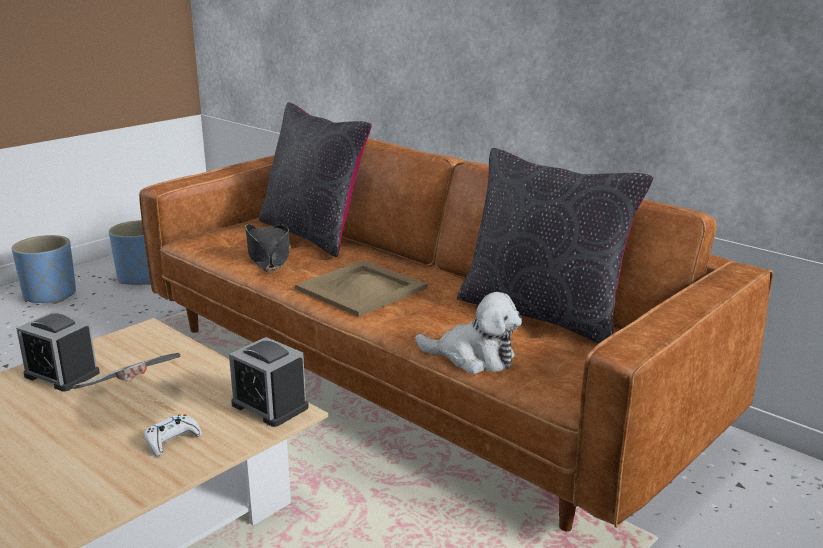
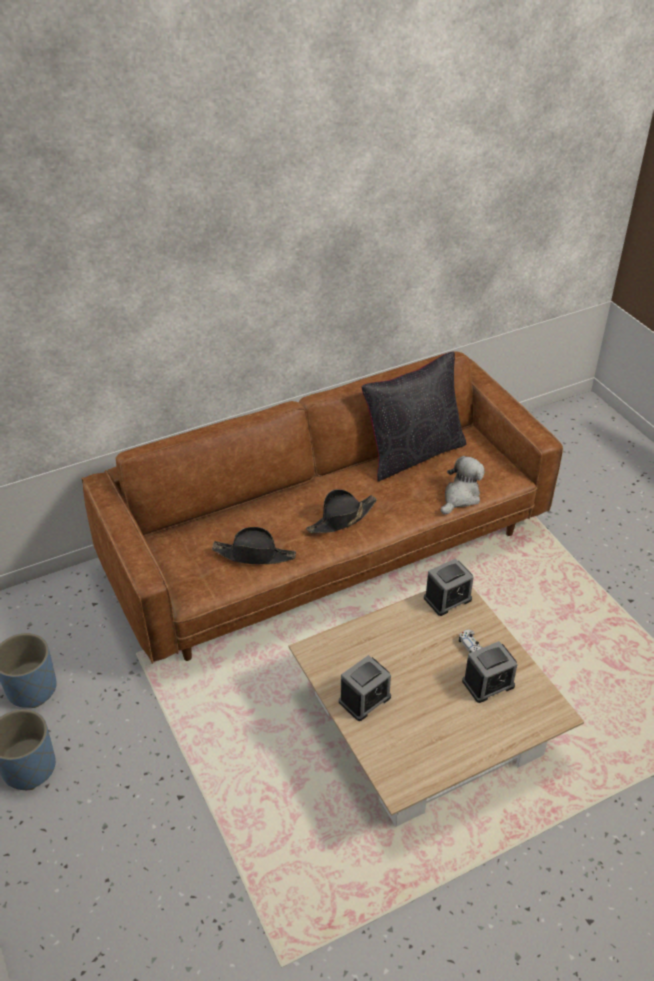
camera: 70 degrees left, 20 degrees up
newspaper [72,353,181,389] -> none
black pillow [259,102,372,257] -> none
beige tray [295,260,427,317] -> black hat [306,489,377,533]
none -> alarm clock [462,641,518,703]

